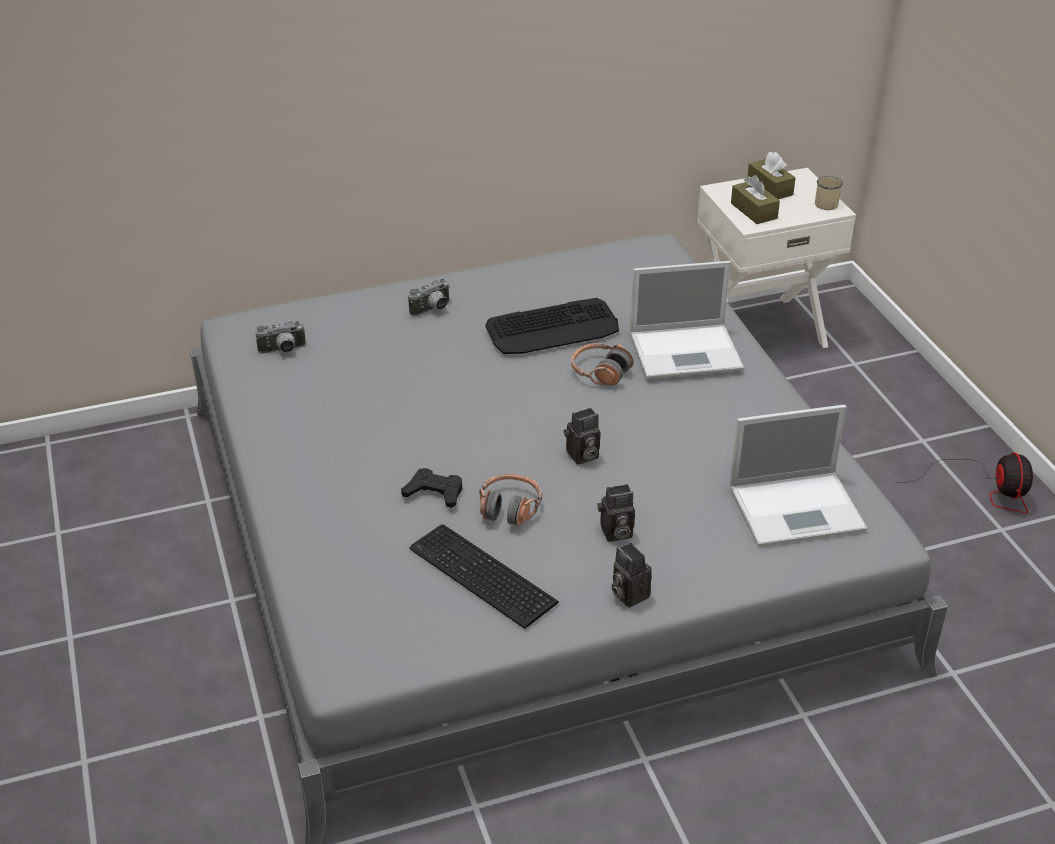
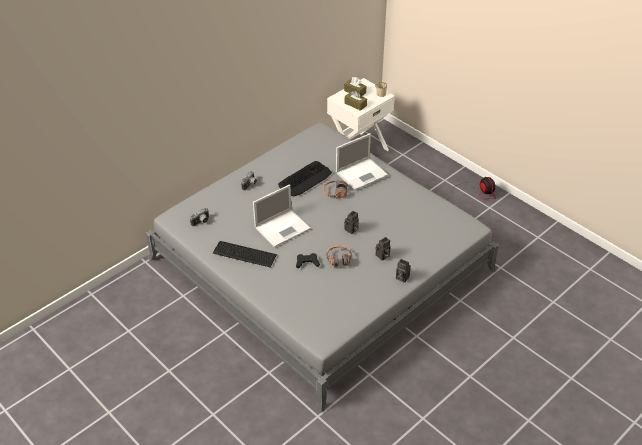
camera: 25 degrees left, 5 degrees up
keyboard [409,524,559,629] -> keyboard moved to [213,241,277,267]
laptop [730,405,867,547] -> laptop moved to [253,185,311,247]

